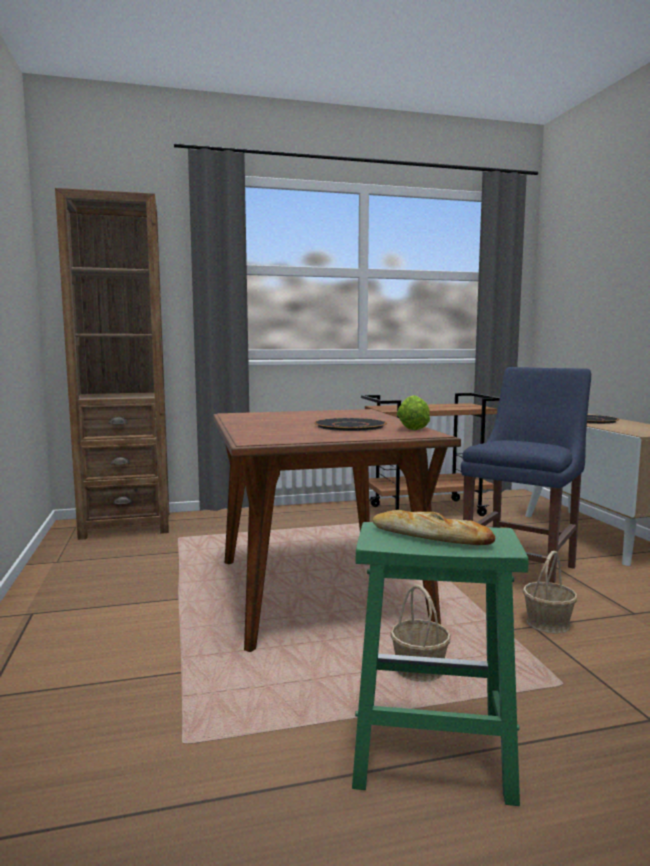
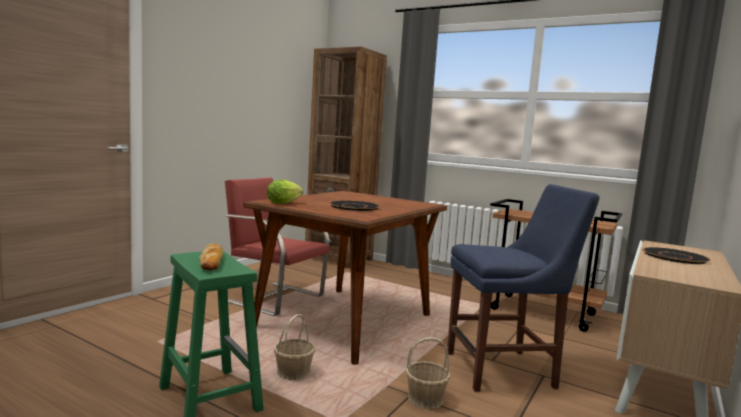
camera: 45 degrees right, 0 degrees up
lettuce [397,395,430,430] -> lettuce moved to [267,180,303,204]
none -> red chair [225,177,329,316]

